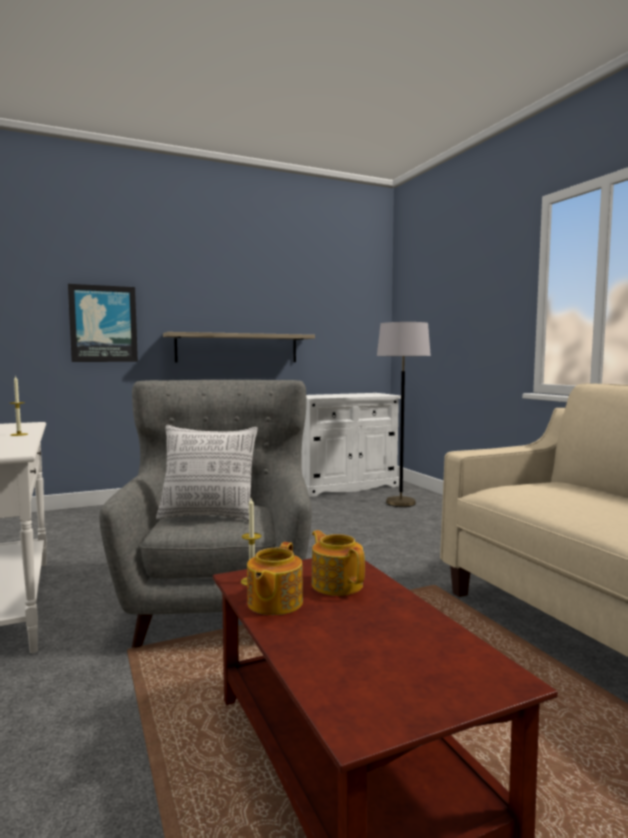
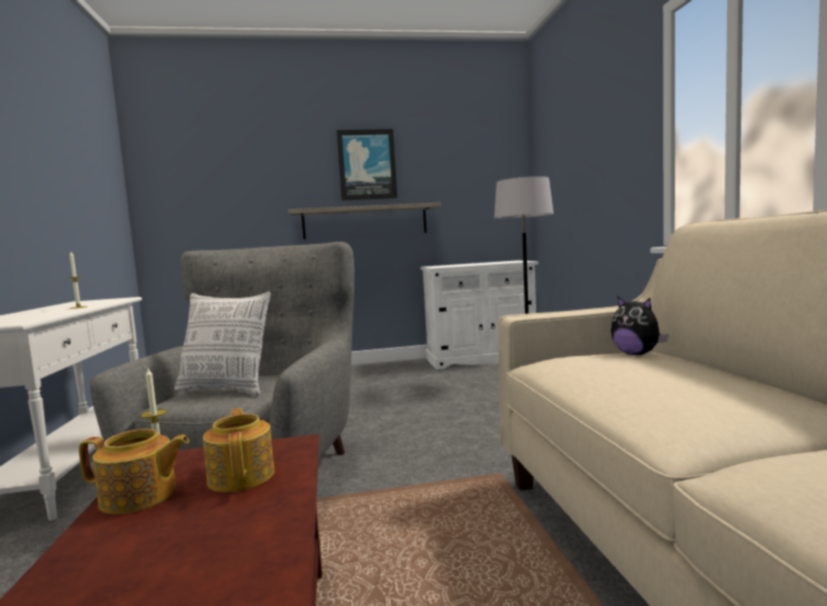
camera: 15 degrees right, 0 degrees up
picture [68,284,138,362] -> picture moved to [337,129,397,201]
teapot [247,542,303,615] -> teapot turned 120 degrees counterclockwise [79,429,189,514]
none -> plush toy [611,296,669,355]

